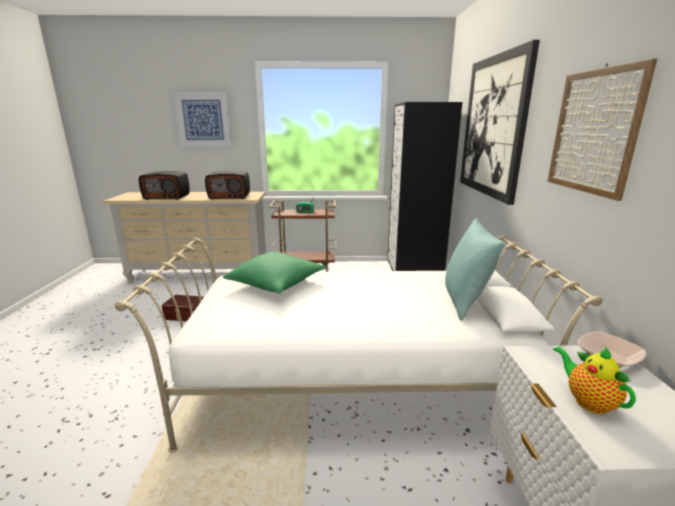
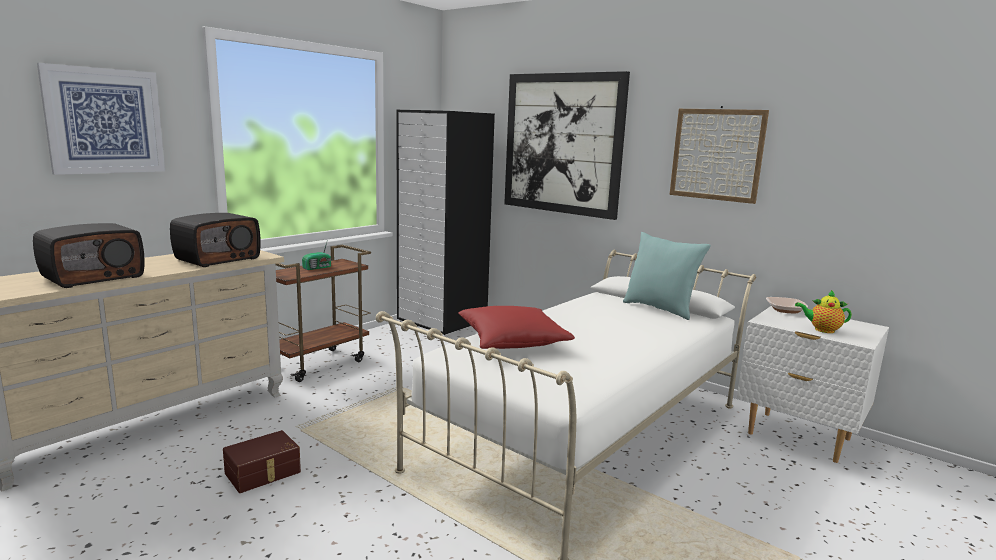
camera: 50 degrees left, 5 degrees down
green pillow [223,252,326,293] -> red pillow [458,306,575,349]

